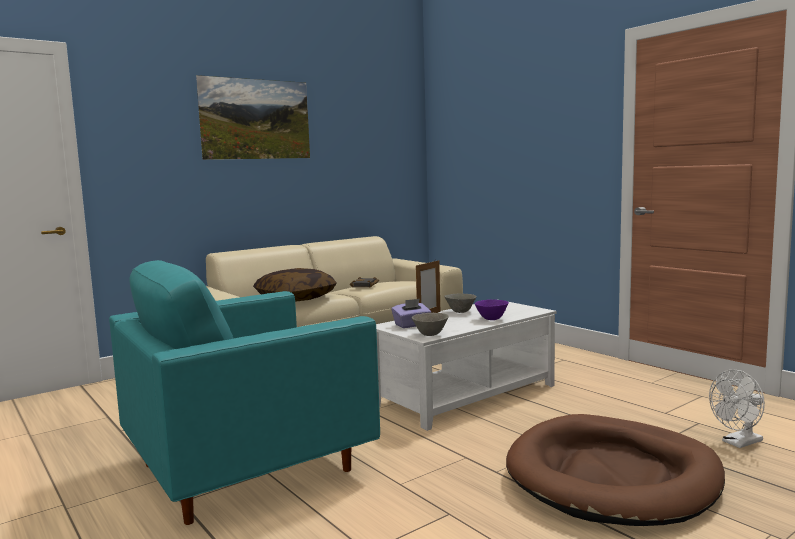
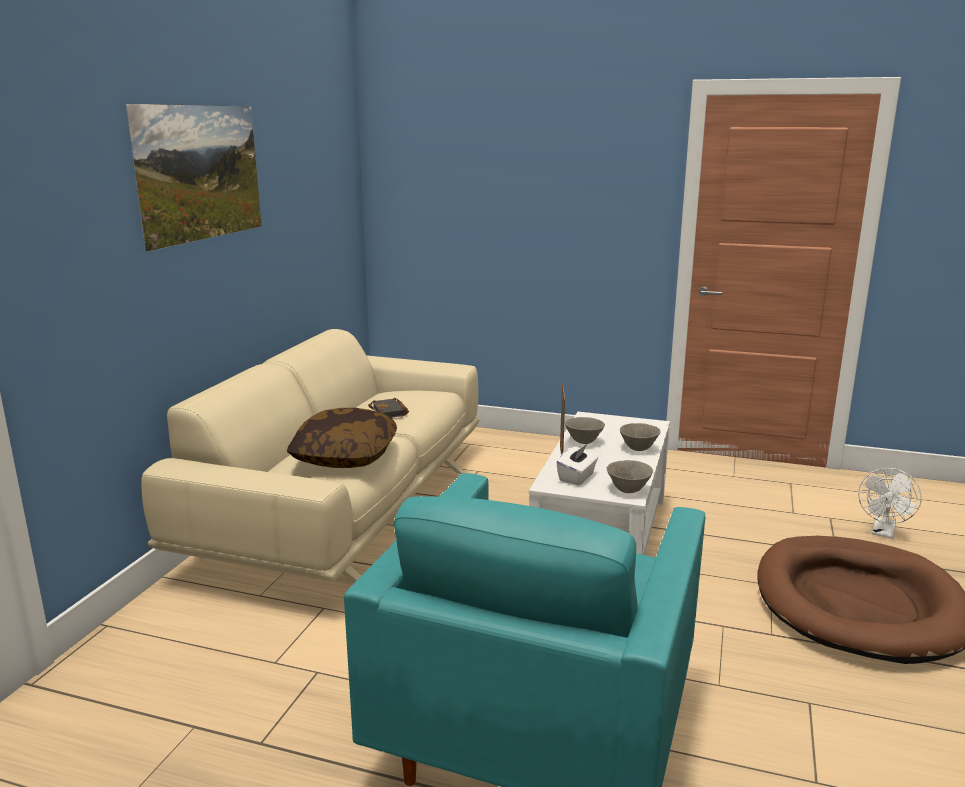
camera: 35 degrees left, 10 degrees up
purple tissue box [391,299,431,328] -> white tissue box [556,444,598,485]
purple bowl [475,299,509,320] -> grey bowl [620,423,661,451]

